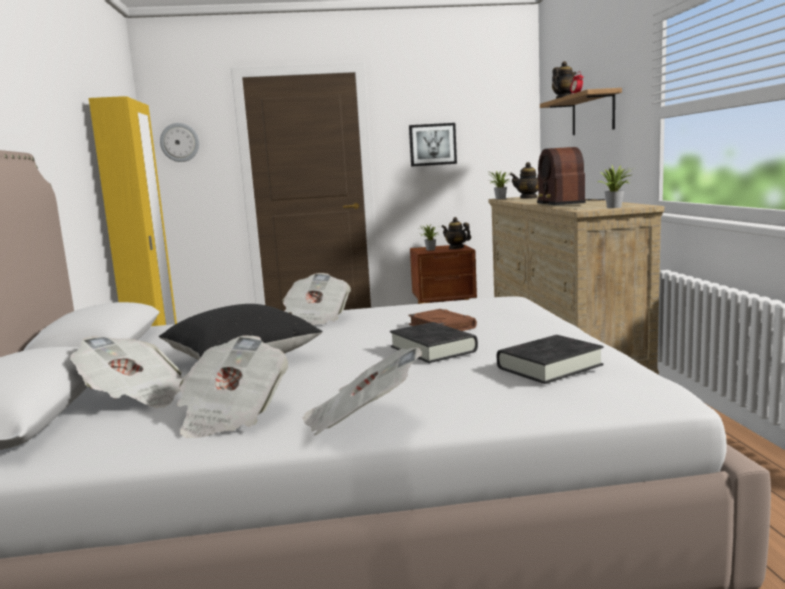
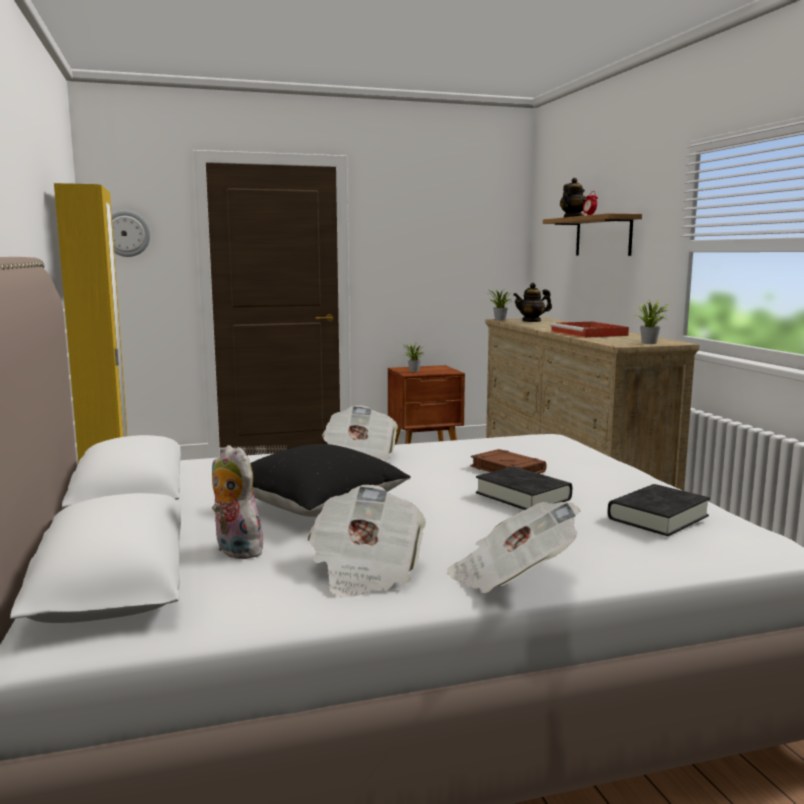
camera: 10 degrees left, 0 degrees up
newspaper [70,336,183,408] -> plush toy [212,445,263,559]
picture [409,123,457,167] -> none
teapot [441,217,471,249] -> none
radio [537,147,606,205] -> red tray [550,321,629,338]

